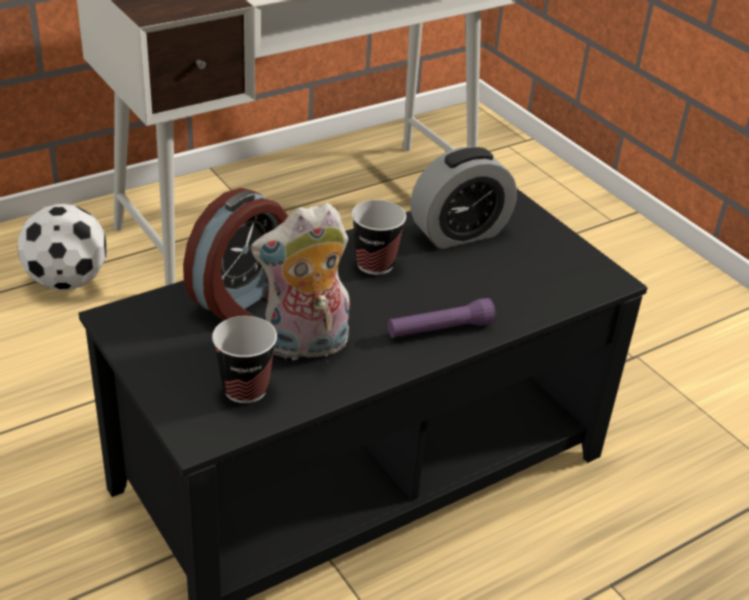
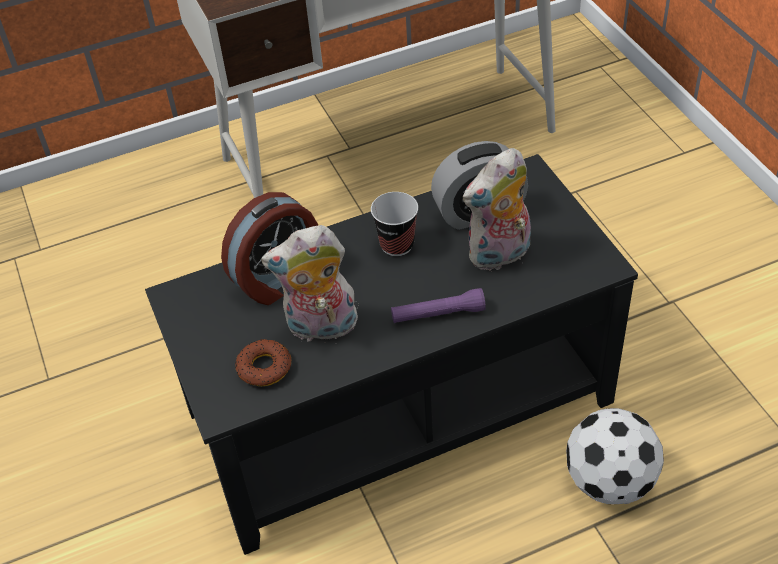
camera: 15 degrees right, 10 degrees up
football [18,204,107,290] -> football moved to [566,408,664,504]
cup [212,316,277,403] -> donut [235,339,291,386]
none -> plush toy [463,148,531,272]

